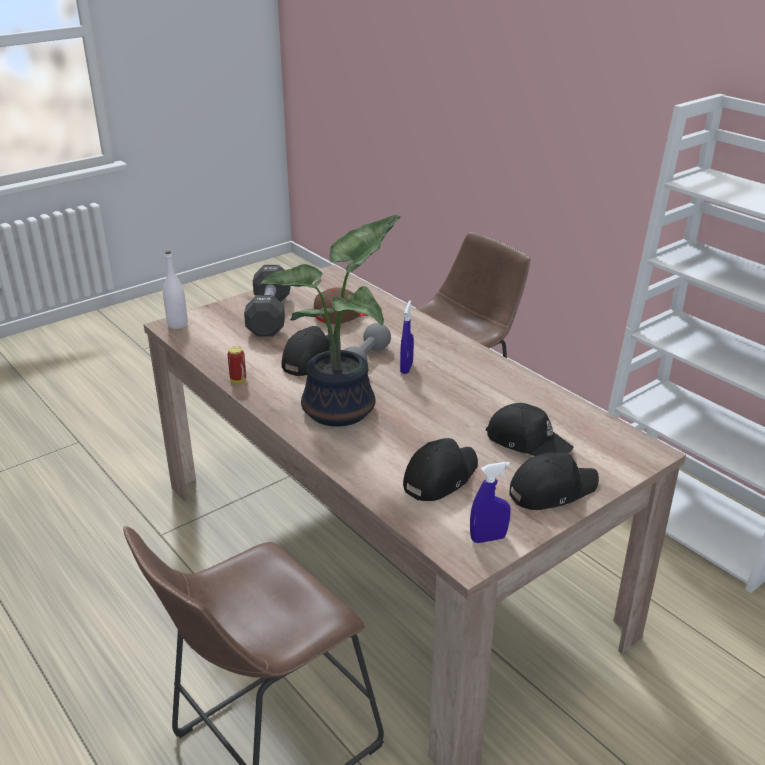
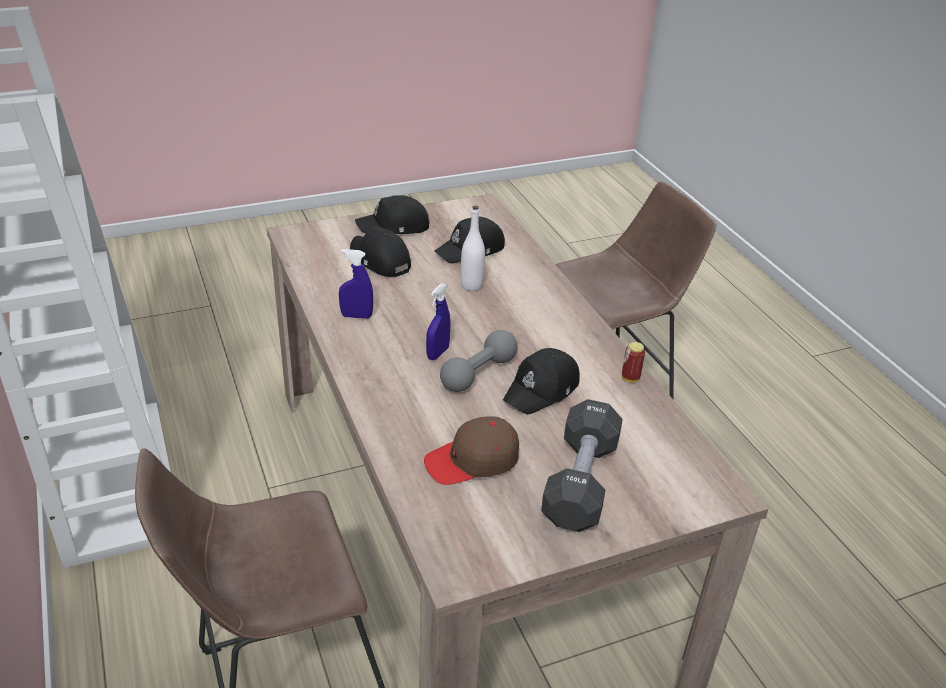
camera: 165 degrees left, 5 degrees up
white bottle [163,251,188,329] -> white bottle moved to [461,205,485,291]
potted plant [261,215,401,427] -> none
blue spray bottle [470,462,511,543] -> blue spray bottle moved to [339,249,373,319]

